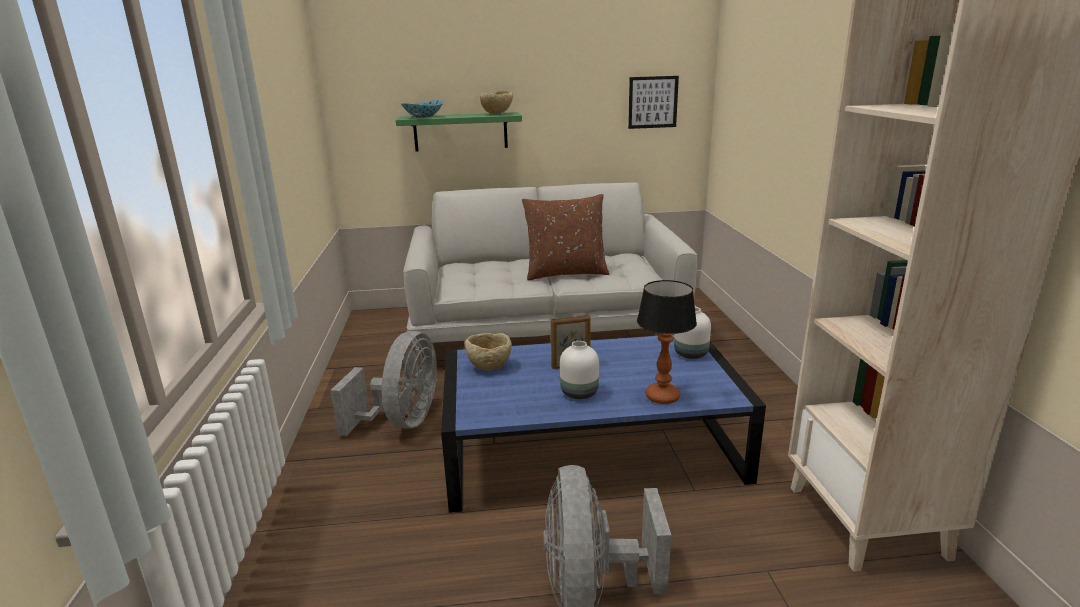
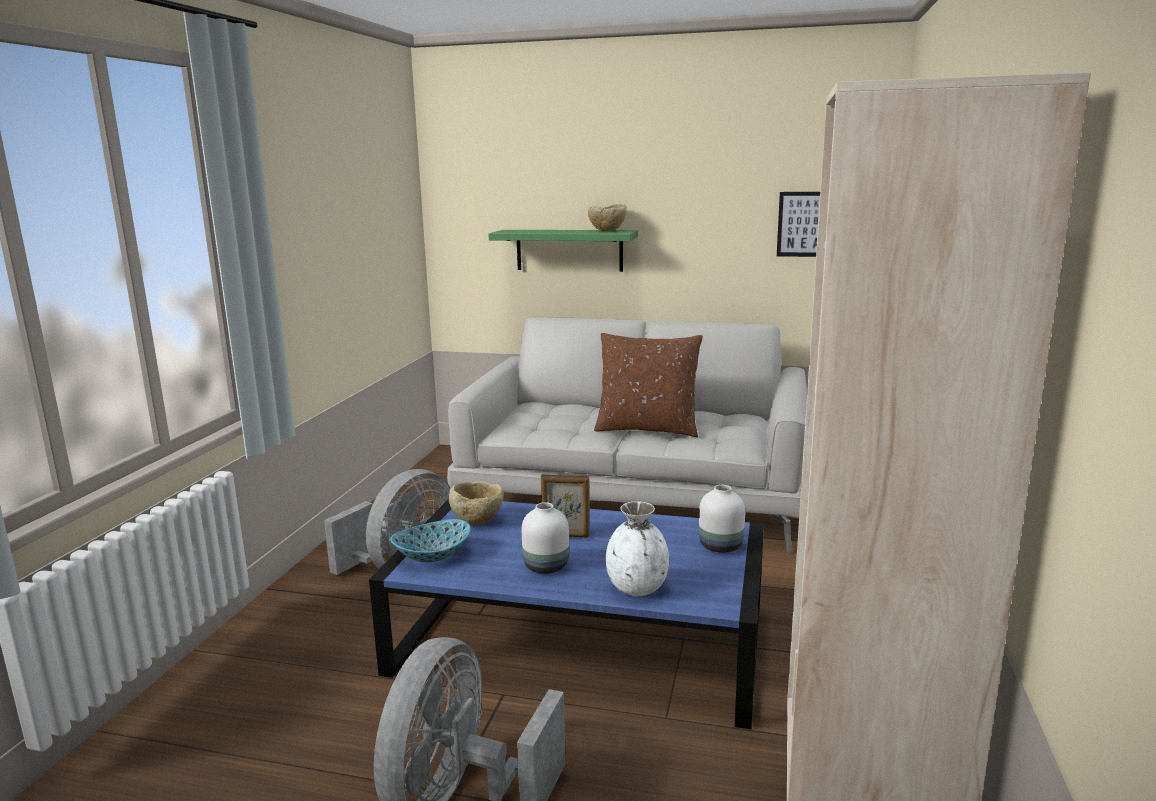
camera: 20 degrees right, 5 degrees down
bowl [401,100,443,118] -> bowl moved to [390,519,471,562]
table lamp [637,280,697,404] -> white vase [606,501,669,596]

